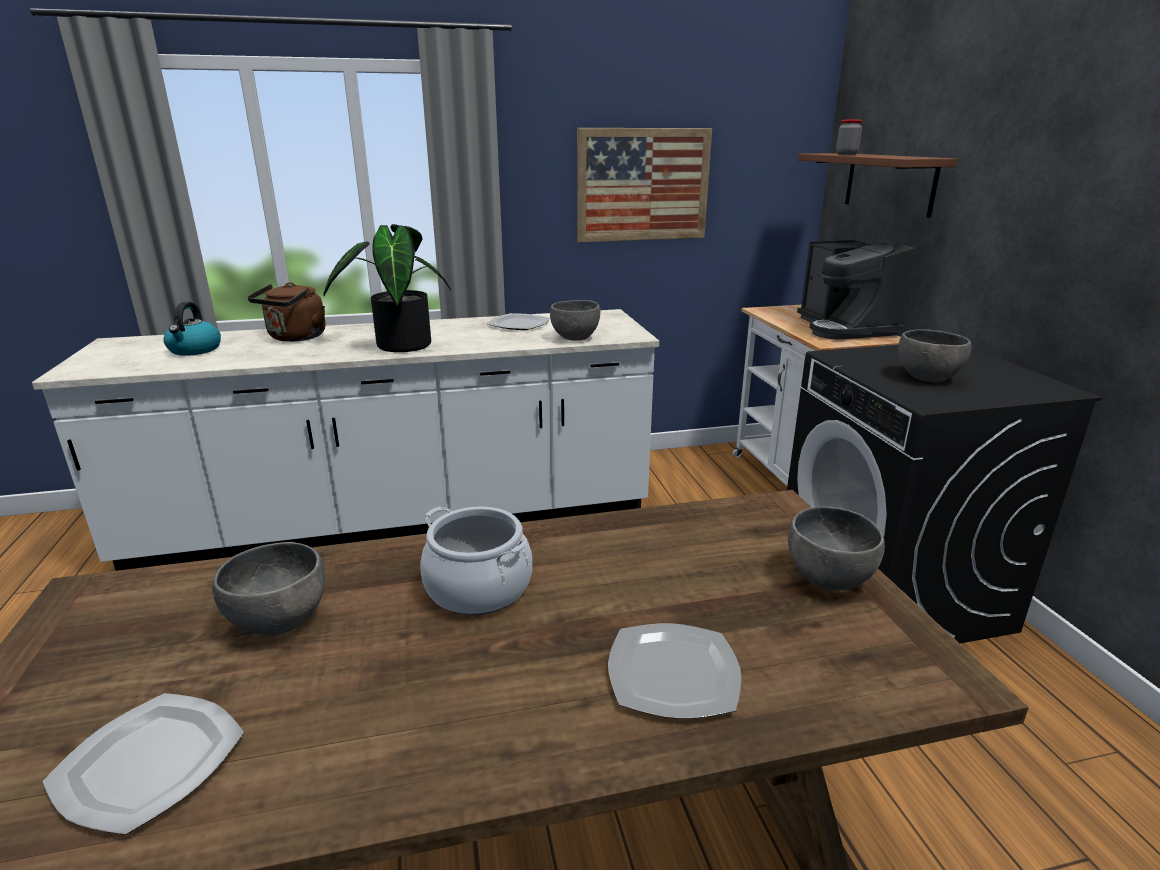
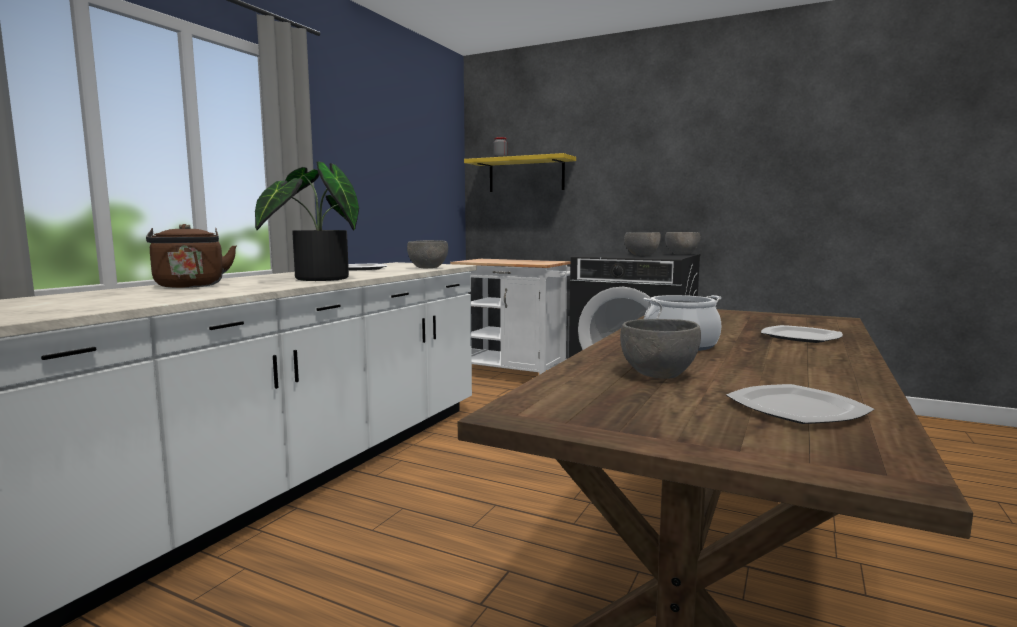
camera: 50 degrees left, 15 degrees down
kettle [163,302,221,356] -> none
picture [577,128,712,242] -> none
grey bowl [788,506,885,591] -> grey bowl moved to [665,232,700,255]
coffee machine [797,240,915,339] -> none
brown shelf [798,153,958,218] -> yellow shelf [464,153,576,192]

